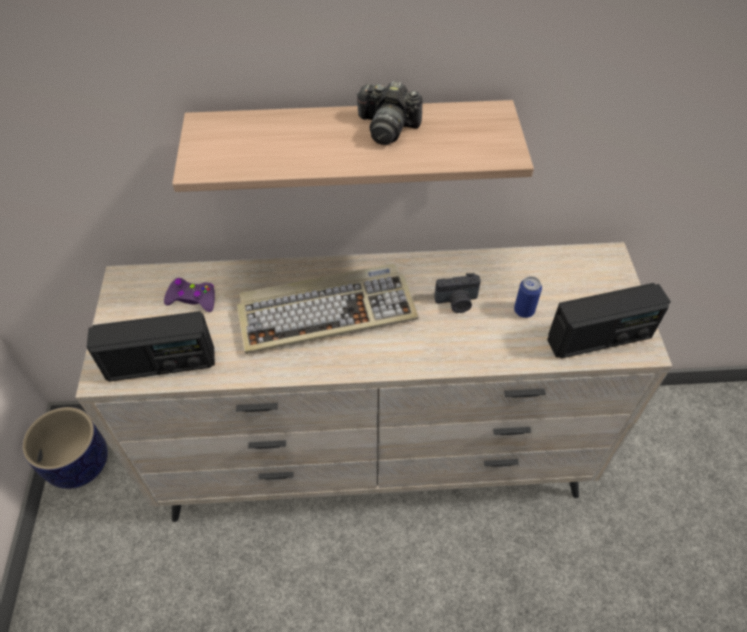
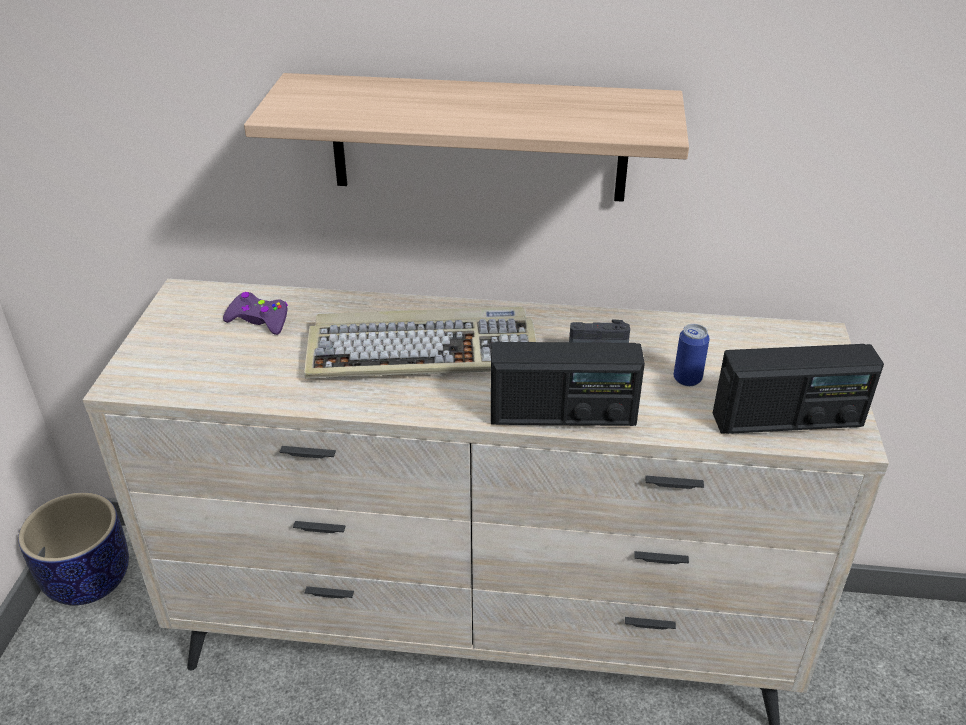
camera: 10 degrees right, 15 degrees down
radio [87,311,215,382] -> radio moved to [491,342,645,426]
camera [356,81,422,145] -> none

